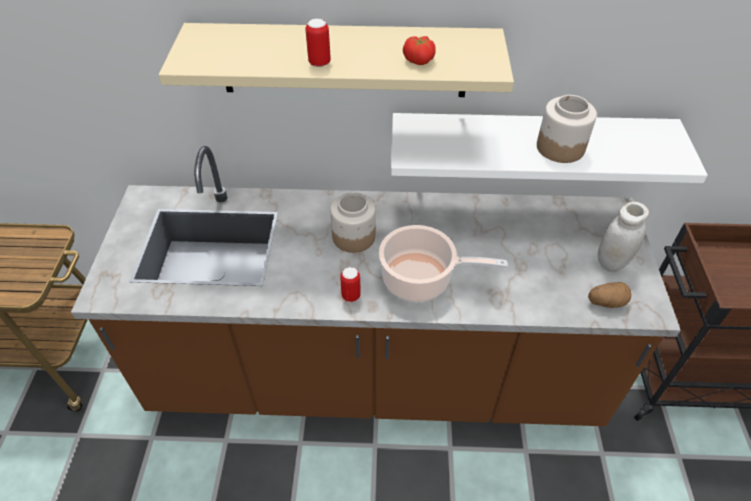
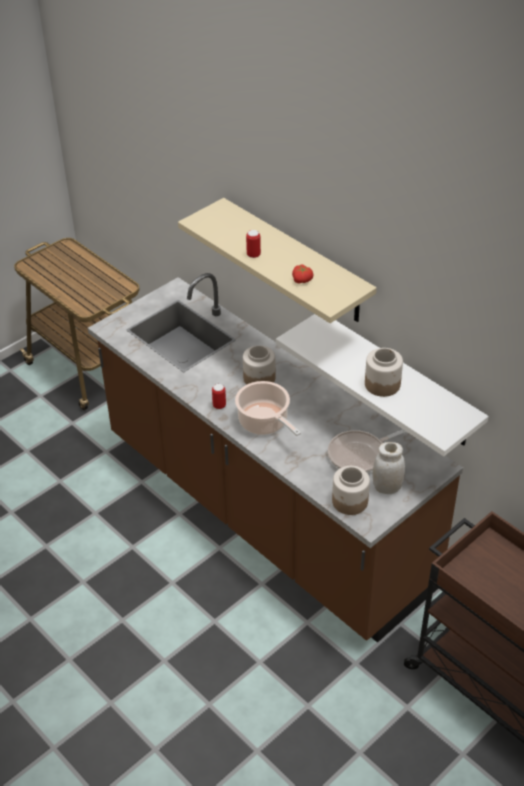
camera: 45 degrees right, 5 degrees down
potato [588,282,632,308] -> jar [332,466,370,515]
none -> frying pan [328,429,407,473]

